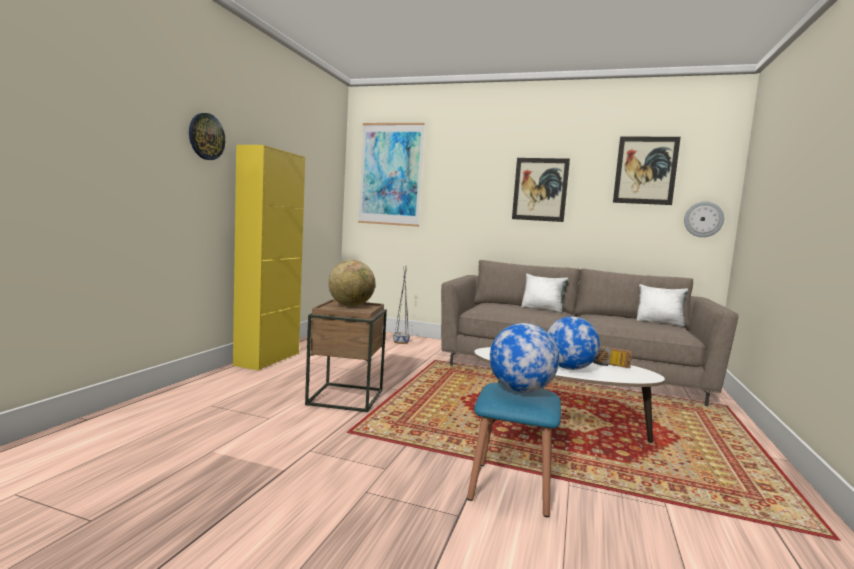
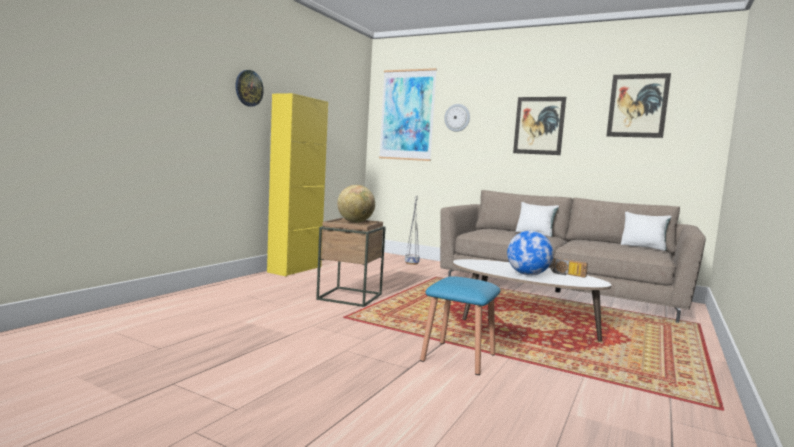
camera: 10 degrees right, 0 degrees up
globe [490,323,559,393] -> none
wall clock [684,201,724,237] -> wall clock moved to [444,104,470,132]

